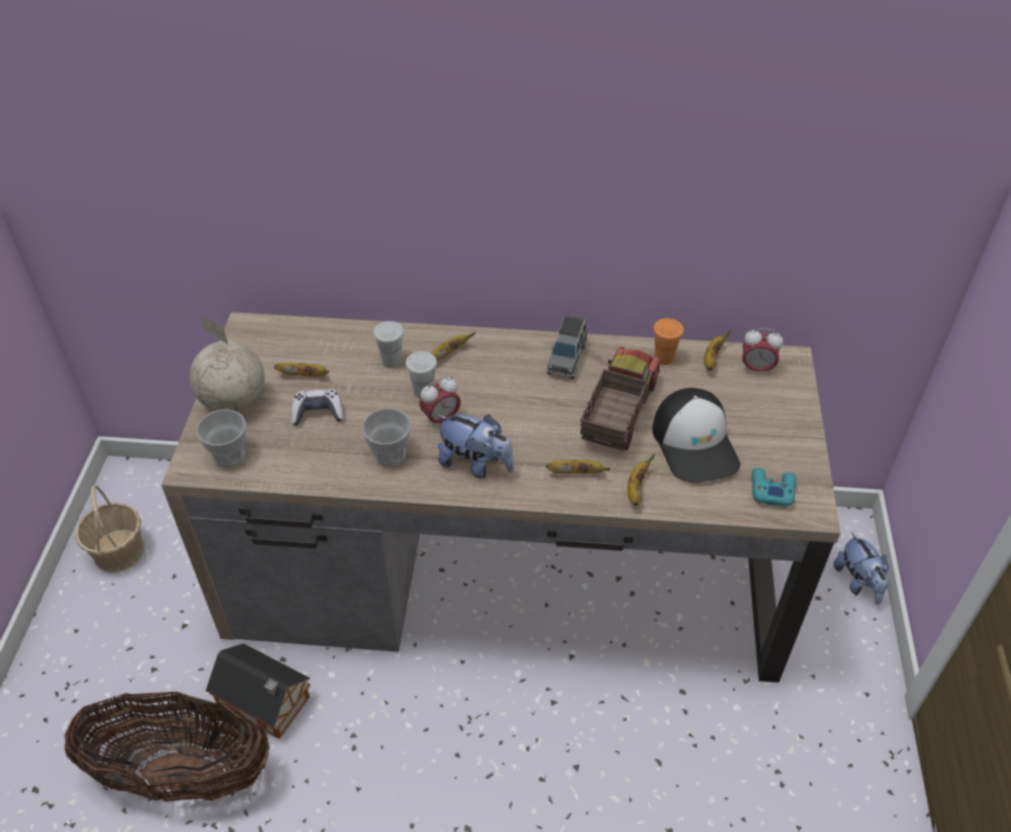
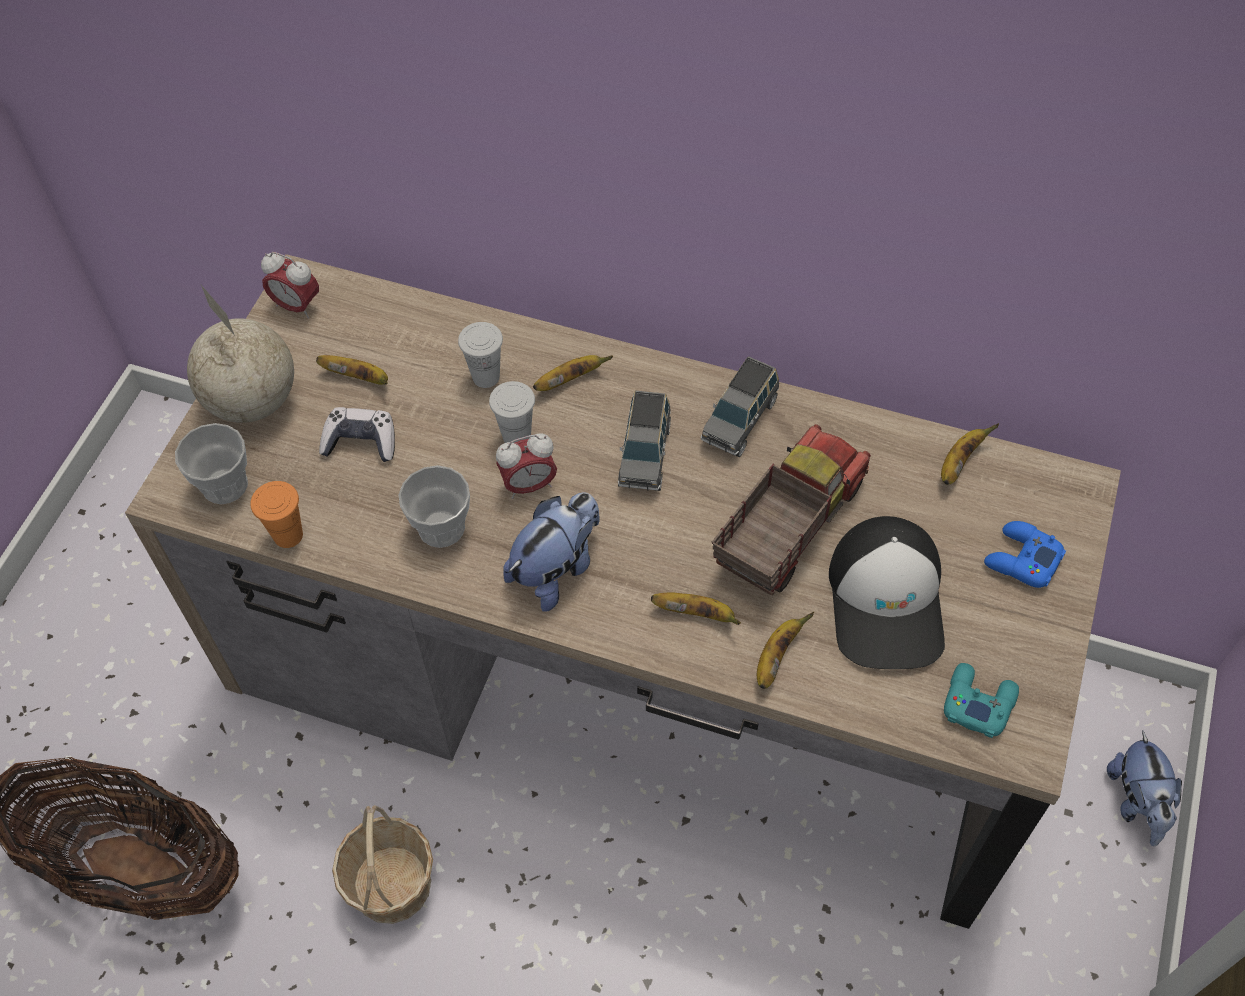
camera: 15 degrees right, 10 degrees up
basket [75,485,145,572] -> basket moved to [332,805,433,924]
toy house [206,643,310,739] -> none
plush toy [437,414,514,479] -> plush toy turned 90 degrees counterclockwise [503,492,600,612]
orange cup [653,318,684,365] -> orange cup moved to [250,481,303,548]
alarm clock [742,328,783,375] -> alarm clock moved to [261,252,319,318]
none -> grey toy car [618,391,671,491]
none -> blue game controller [984,521,1066,588]

